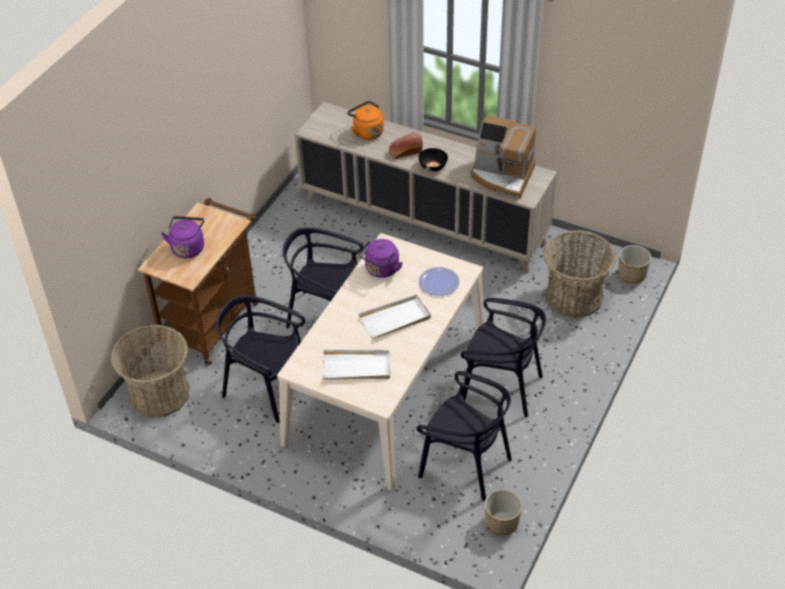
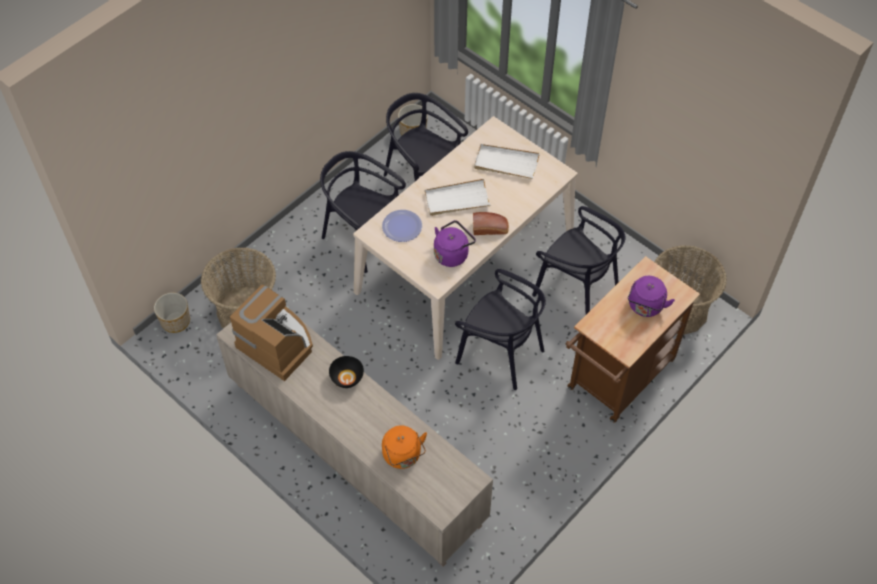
camera: 165 degrees left, 10 degrees up
bread [389,132,423,159] -> bread moved to [473,212,509,235]

